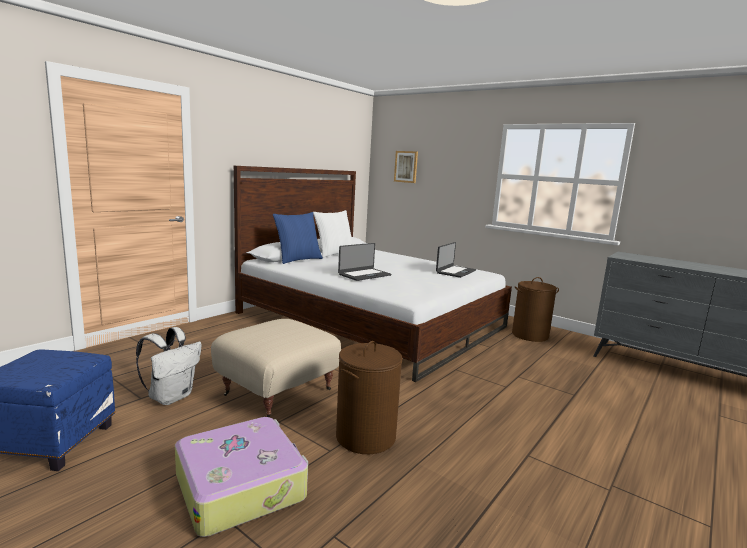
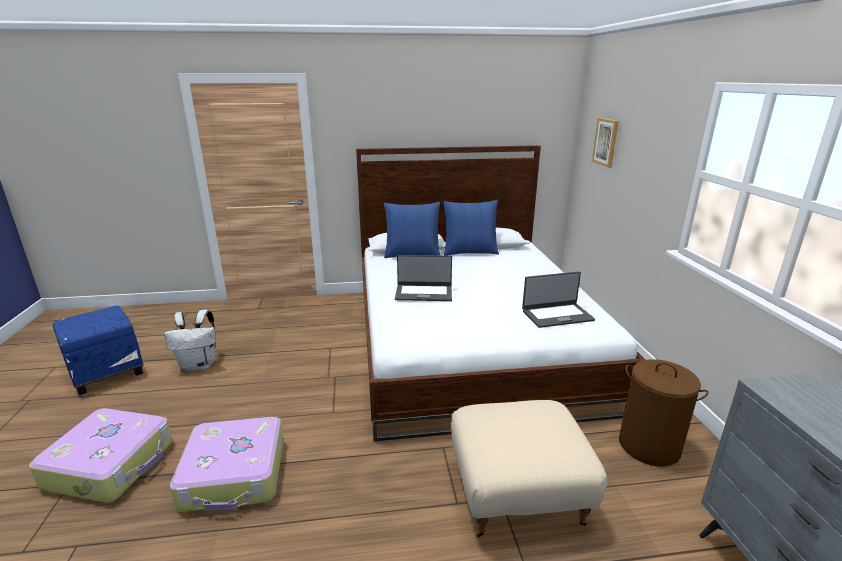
camera: 45 degrees right, 10 degrees up
beige ottoman [211,319,341,417] -> beige ottoman moved to [451,400,607,537]
white pillow [313,210,353,258] -> blue pillow [443,200,499,256]
brown laundry basket [336,341,402,454] -> suitcase [170,417,284,512]

